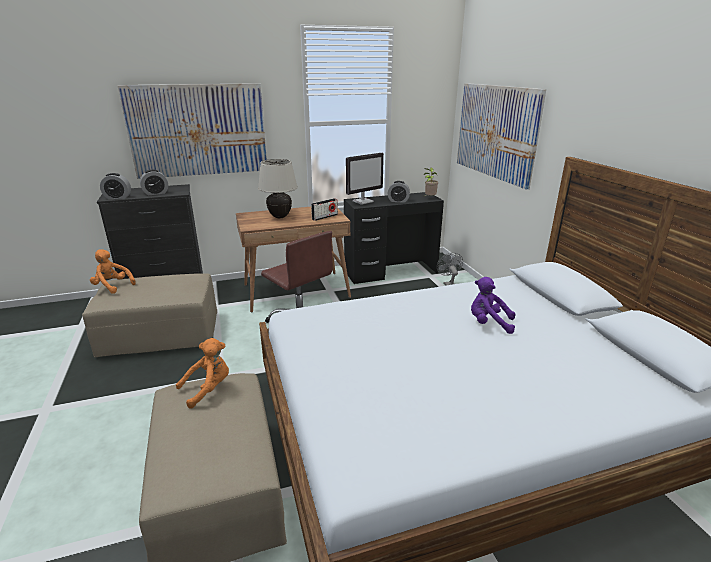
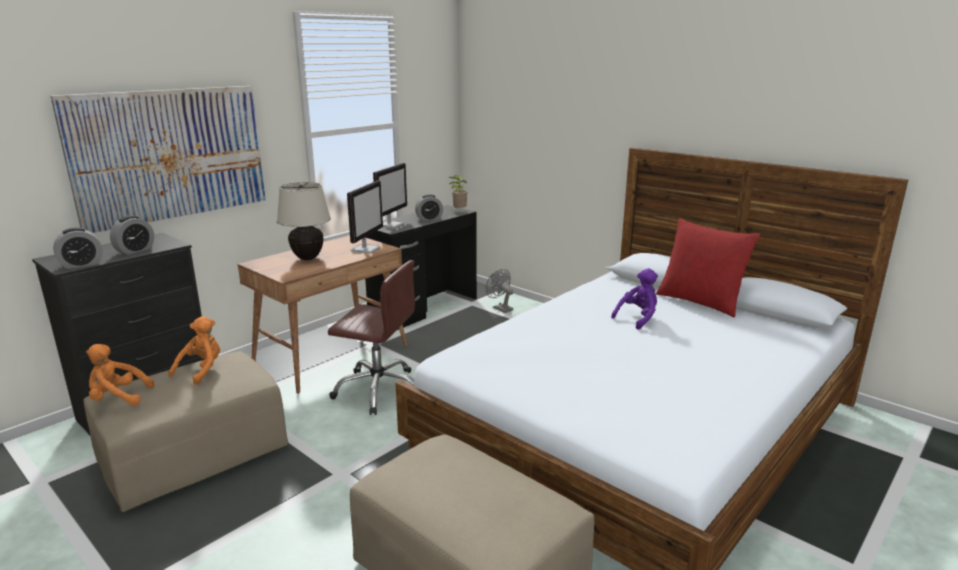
camera: 30 degrees left, 5 degrees down
orange plush toy [176,338,229,409] -> orange plush toy moved to [168,316,220,385]
radio [311,198,338,221] -> monitor [347,180,383,254]
picture [457,83,546,189] -> none
purple plush toy [471,277,515,334] -> purple plush toy turned 150 degrees clockwise [611,268,658,330]
none -> red pillow [656,218,760,318]

